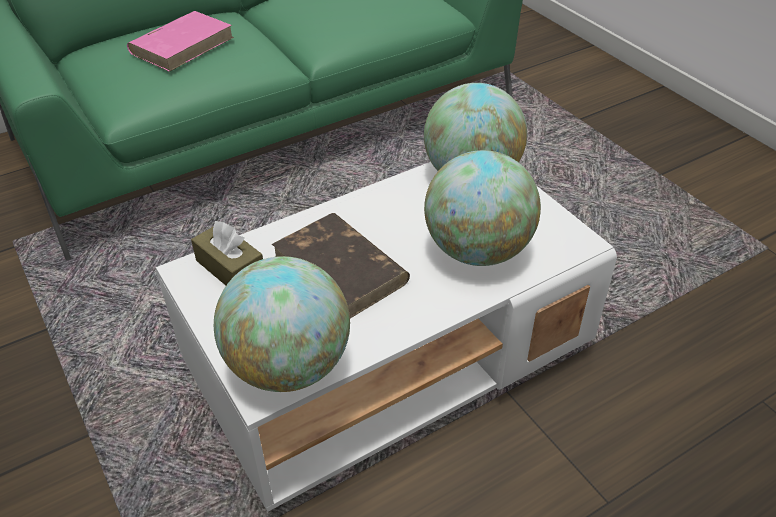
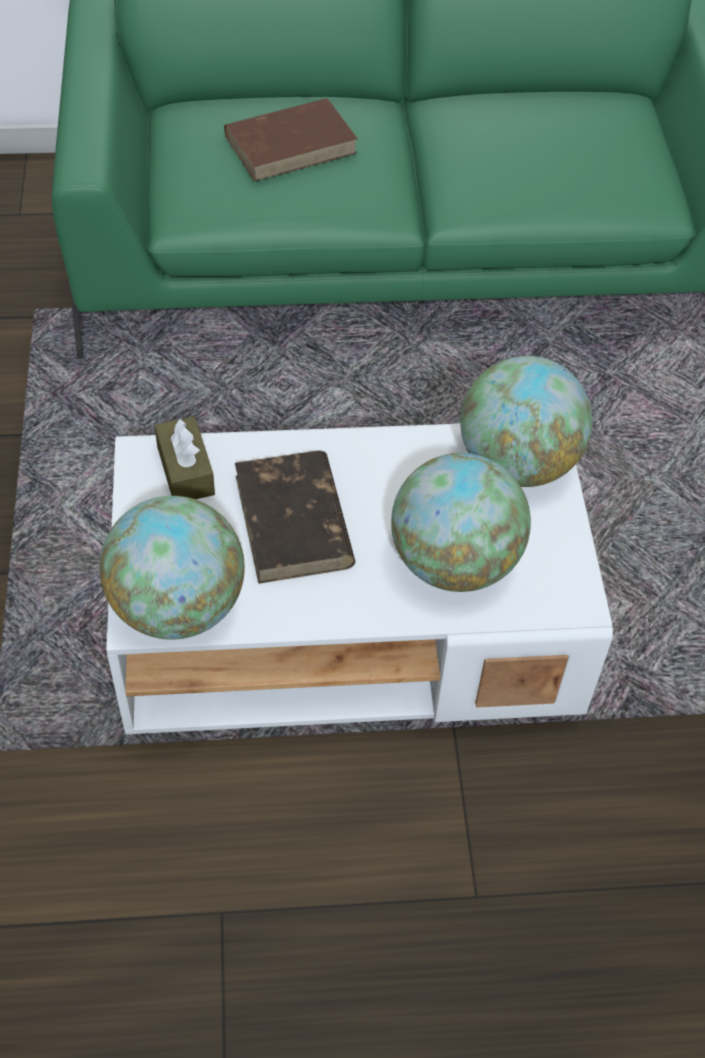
camera: 25 degrees right, 10 degrees up
pink book [127,11,234,72] -> brown book [224,98,358,182]

